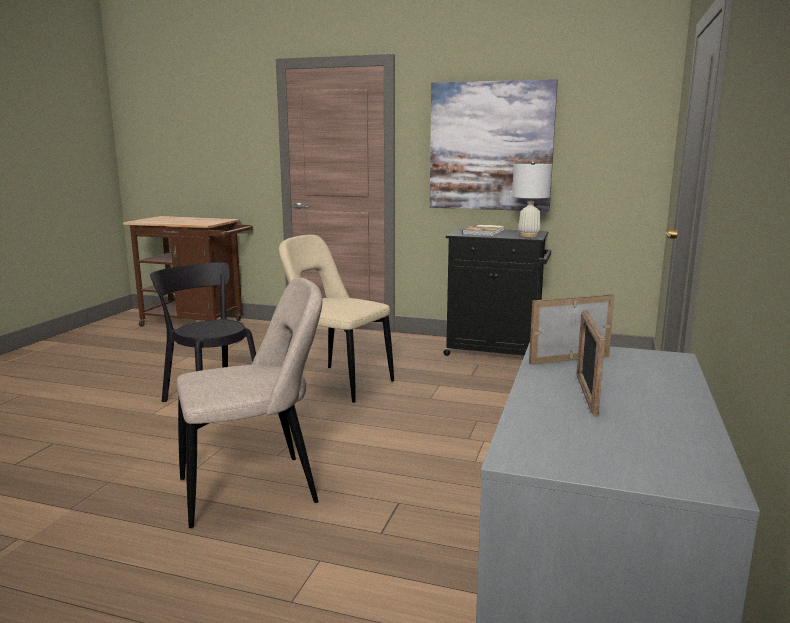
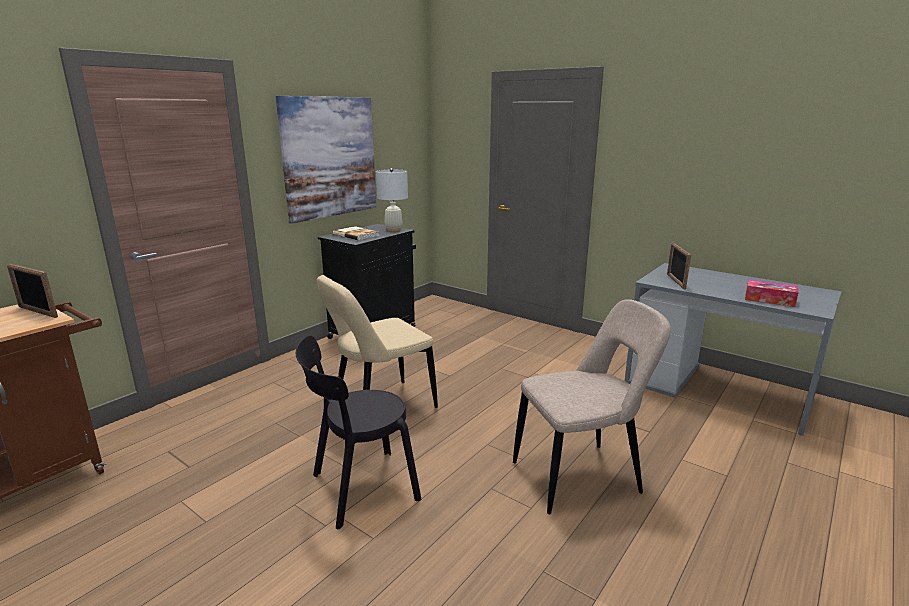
camera: 70 degrees left, 5 degrees up
beige chair [177,278,322,528] -> beige chair turned 75 degrees clockwise [513,299,671,514]
picture frame [576,310,605,416] -> picture frame moved to [7,264,58,318]
none -> tissue box [745,280,799,307]

